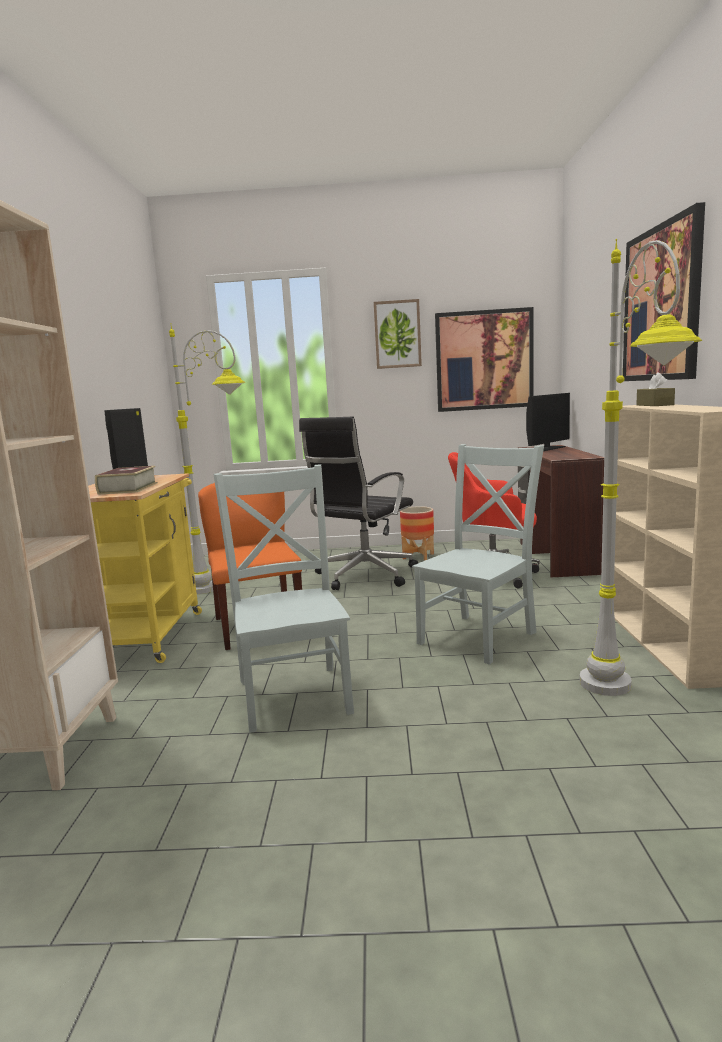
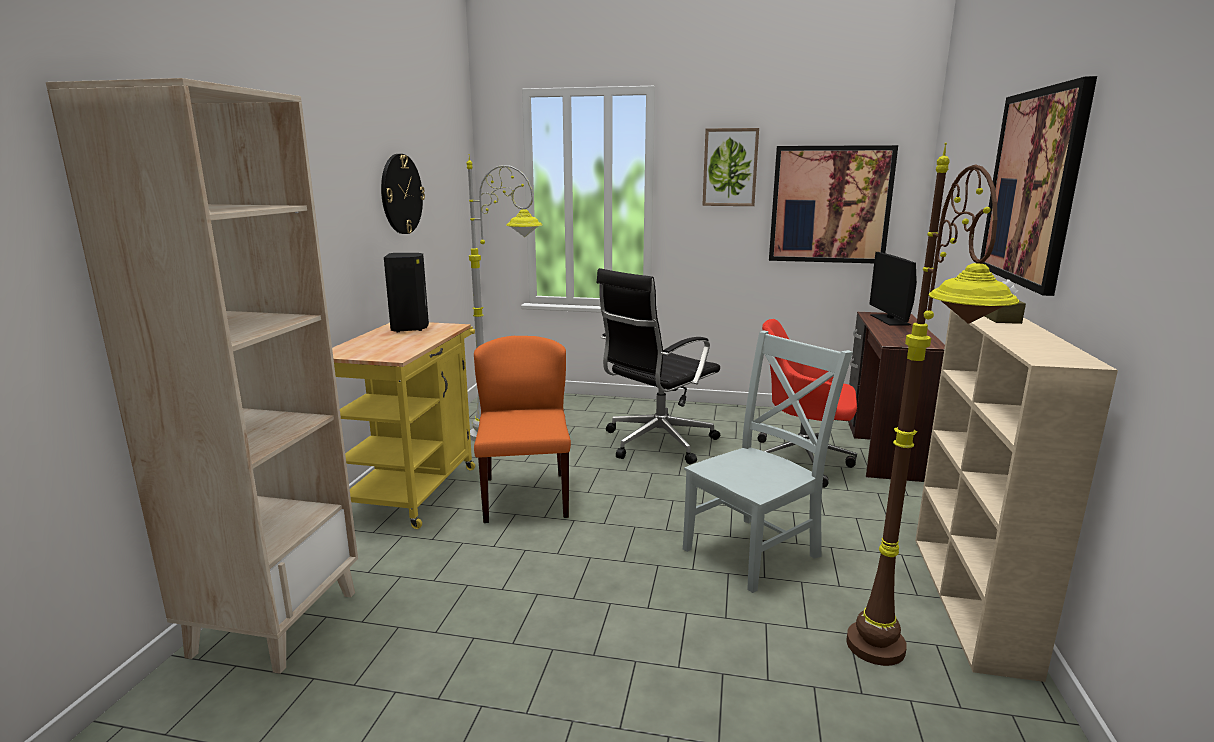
camera: 10 degrees right, 5 degrees up
book [95,466,158,495] -> none
grey chair [213,464,354,733] -> none
planter [400,506,434,560] -> none
monitor [526,393,570,451] -> monitor turned 120 degrees clockwise [869,252,917,325]
grey floor lamp [579,239,702,696] -> brown floor lamp [846,143,1019,666]
none -> wall clock [381,154,425,234]

